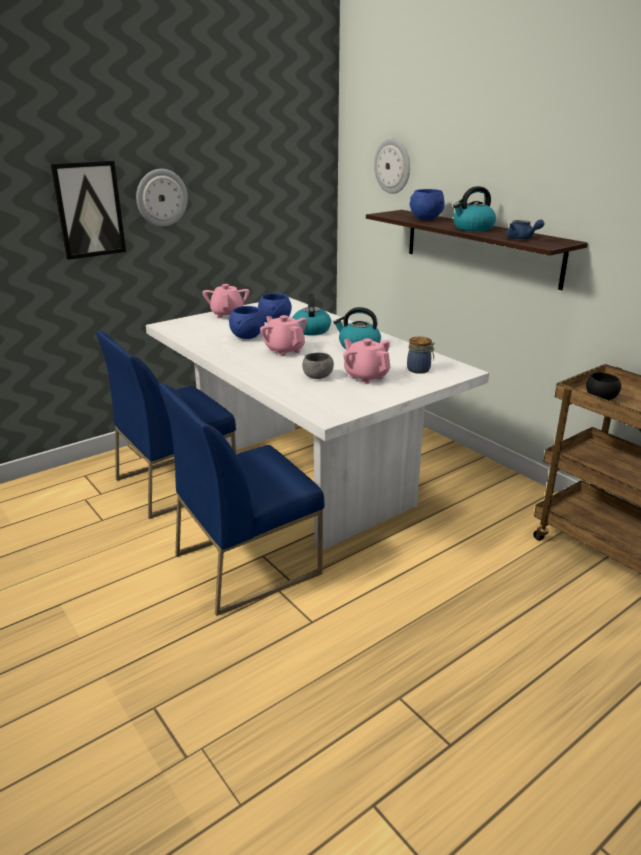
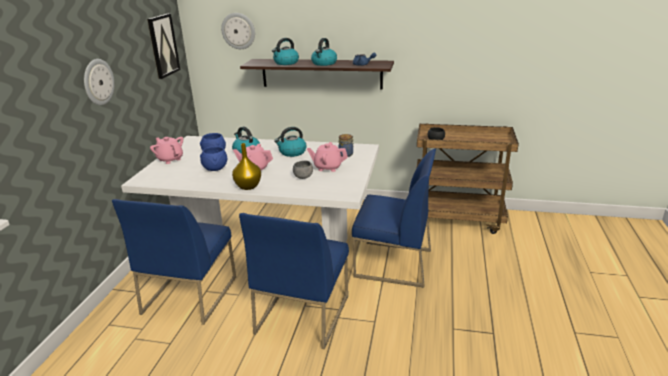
camera: 40 degrees left, 0 degrees up
picture [50,160,126,260] -> picture moved to [147,14,180,79]
blue bowl [410,189,445,220] -> kettle [272,38,299,65]
none -> yellow vase [232,143,261,190]
none -> blue chair [352,149,436,287]

